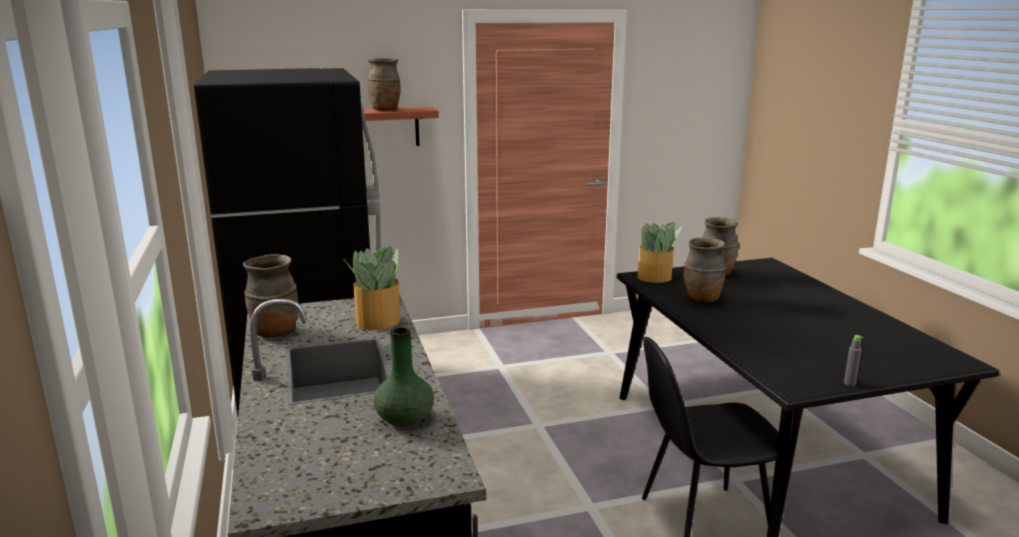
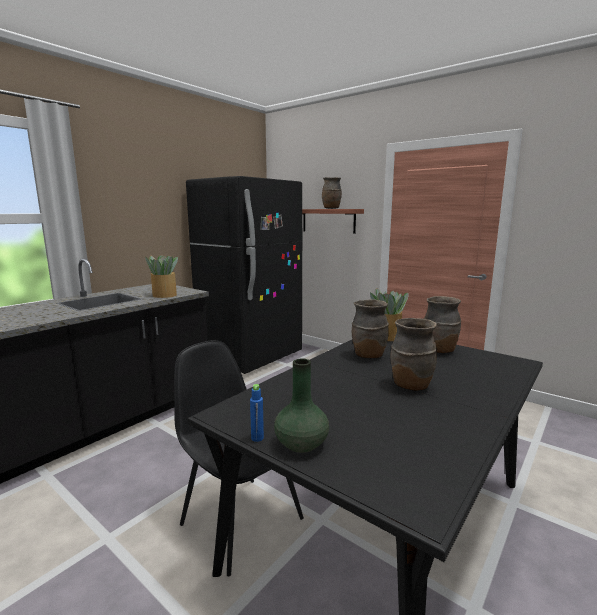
camera: 55 degrees right, 5 degrees down
brown vase [243,254,298,337] -> brown vase moved to [390,318,437,391]
green vase [374,327,434,427] -> green vase moved to [274,358,329,453]
grey bottle [844,335,863,386] -> blue bottle [250,384,264,442]

